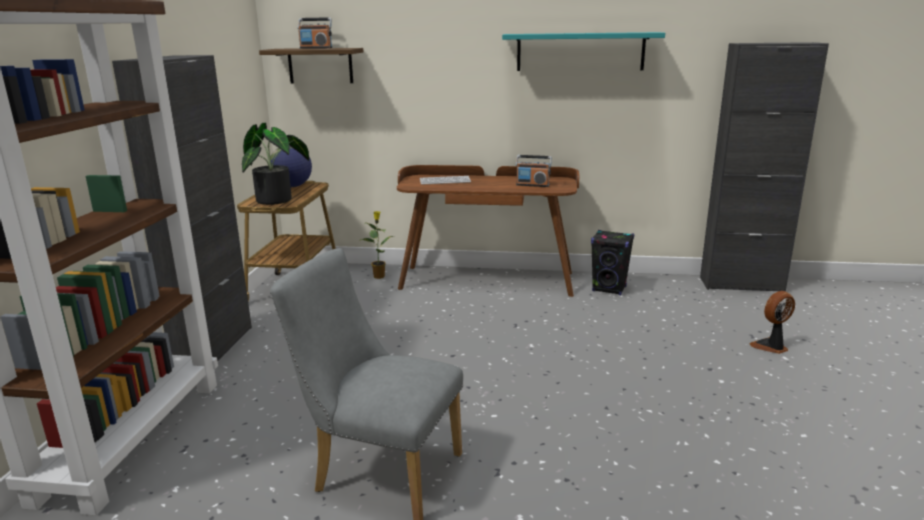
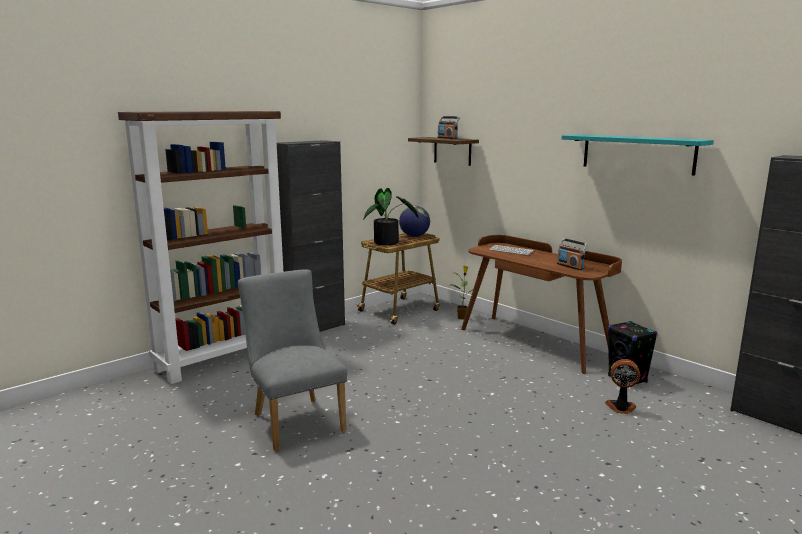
camera: 40 degrees right, 5 degrees down
fan [749,291,795,354] -> fan moved to [605,359,640,414]

